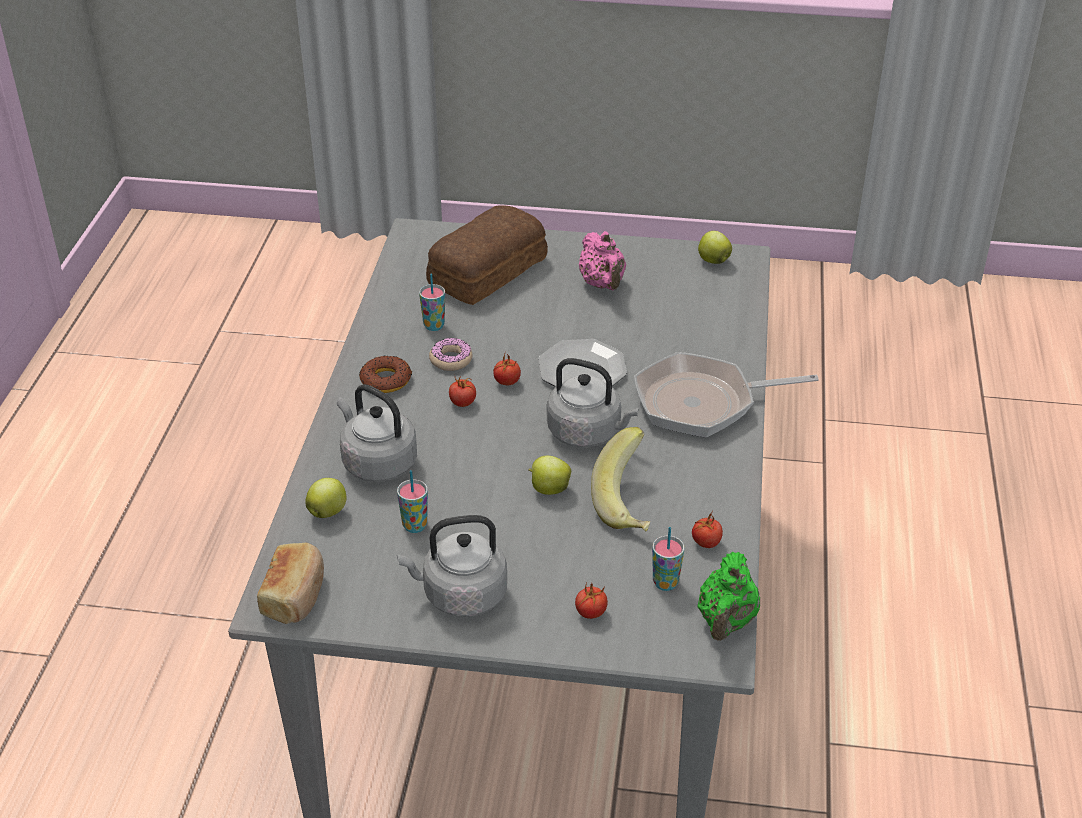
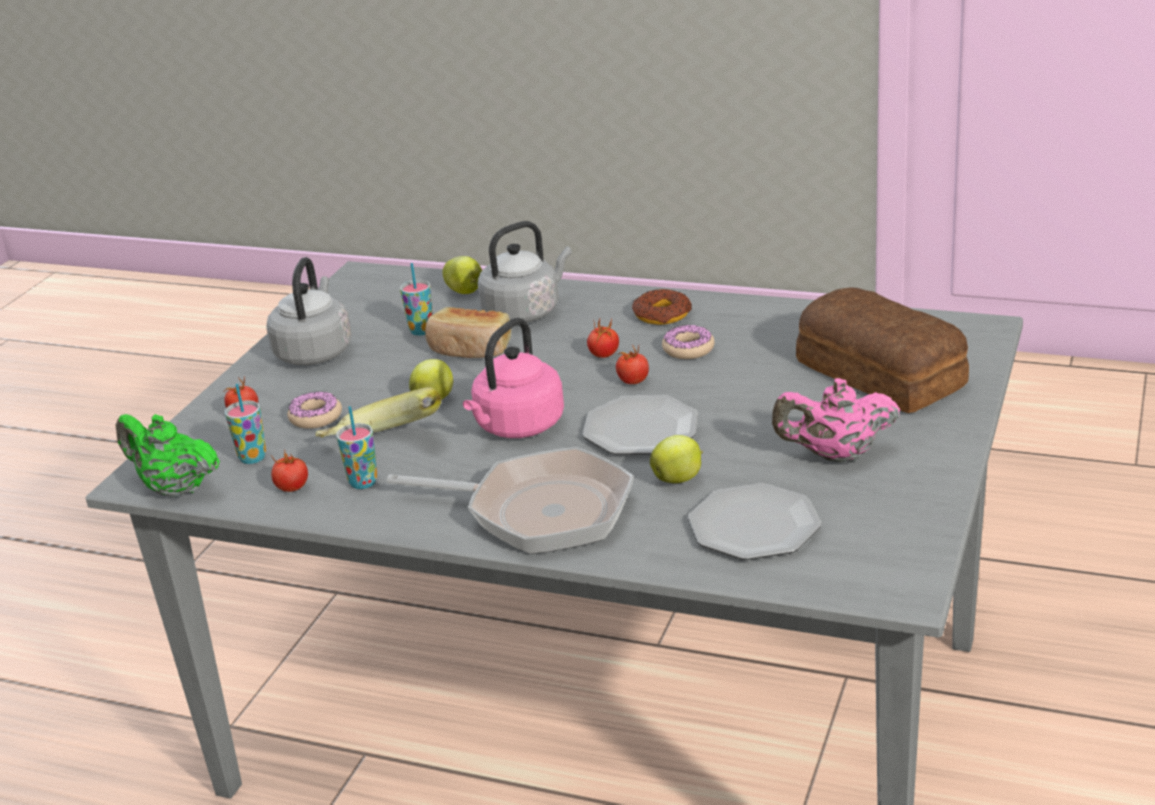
camera: 105 degrees right, 10 degrees down
bread [257,543,324,624] -> bread moved to [425,307,511,358]
cup [419,274,445,331] -> cup moved to [336,406,377,489]
grey kettle [547,358,639,447] -> pink kettle [463,318,564,438]
frying pan [634,352,819,438] -> frying pan turned 105 degrees clockwise [387,447,634,554]
apple [698,231,732,264] -> apple moved to [650,435,703,483]
none -> donut [287,392,342,429]
none -> plate [688,483,821,560]

